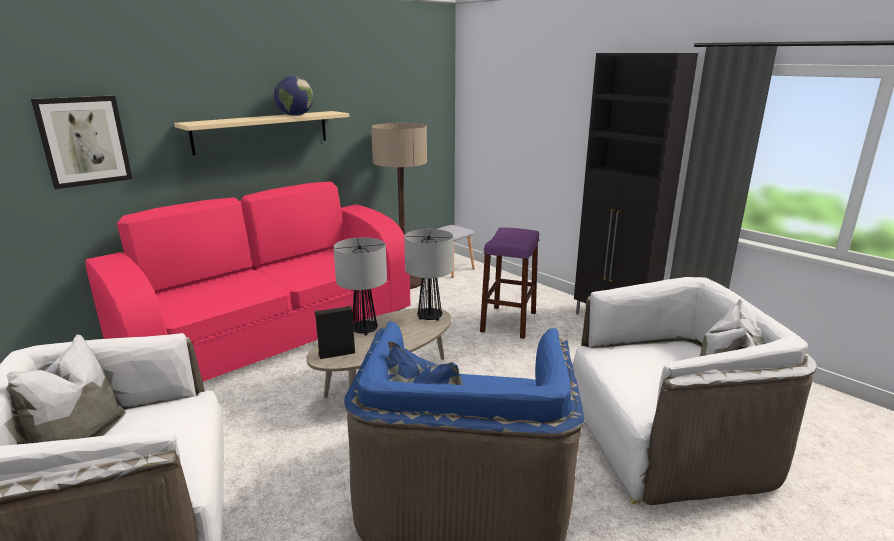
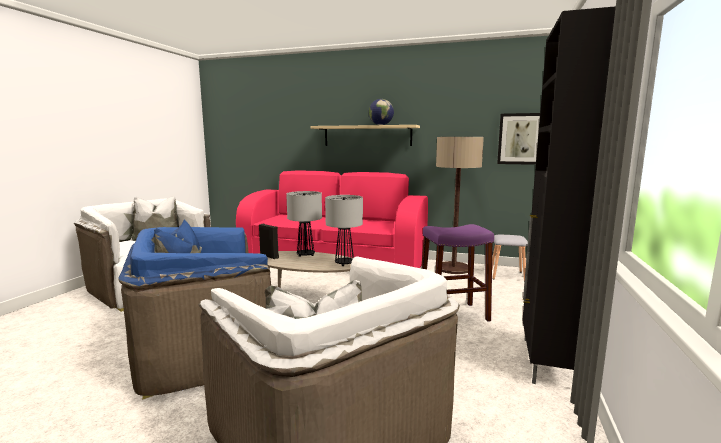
camera: 60 degrees right, 10 degrees down
picture [31,96,132,189] -> picture moved to [497,113,540,165]

